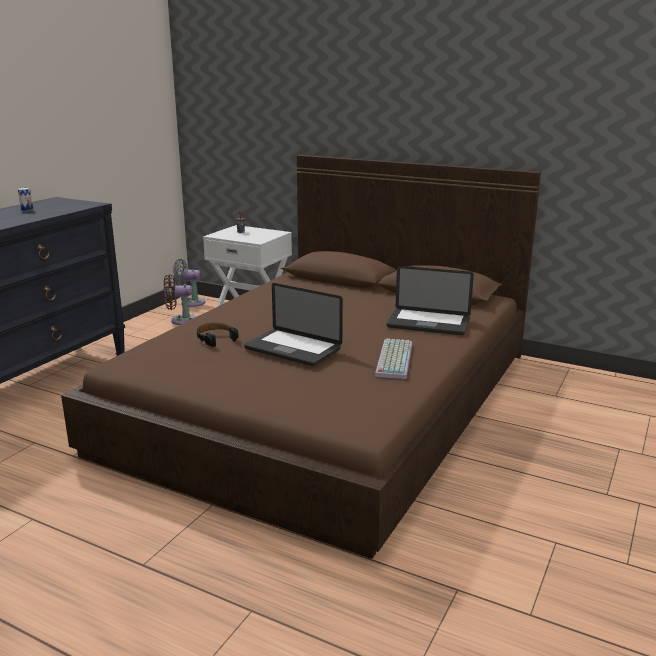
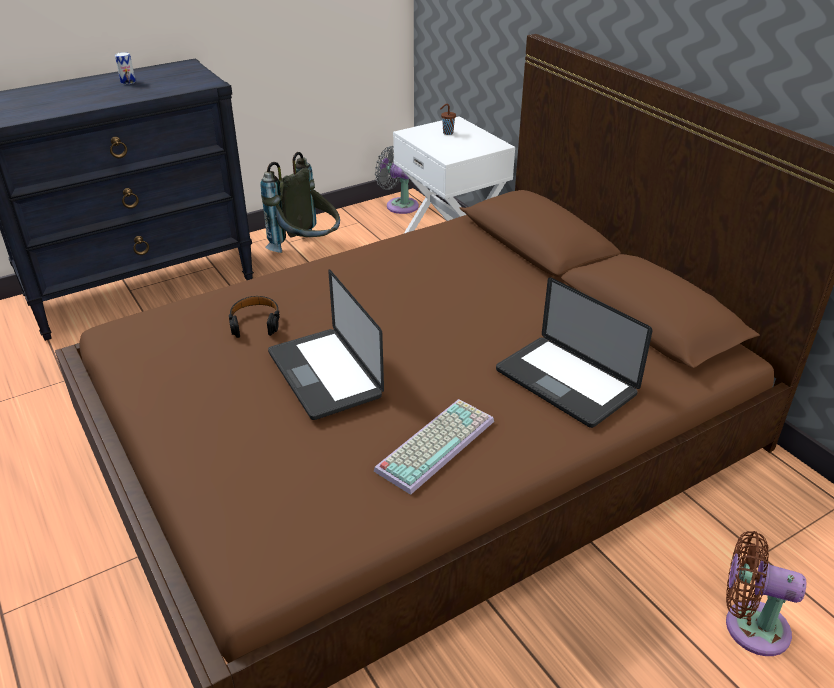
camera: 30 degrees right, 15 degrees up
brown fan [164,275,196,325] -> brown fan moved to [726,531,806,656]
none -> grey backpack [260,152,340,253]

